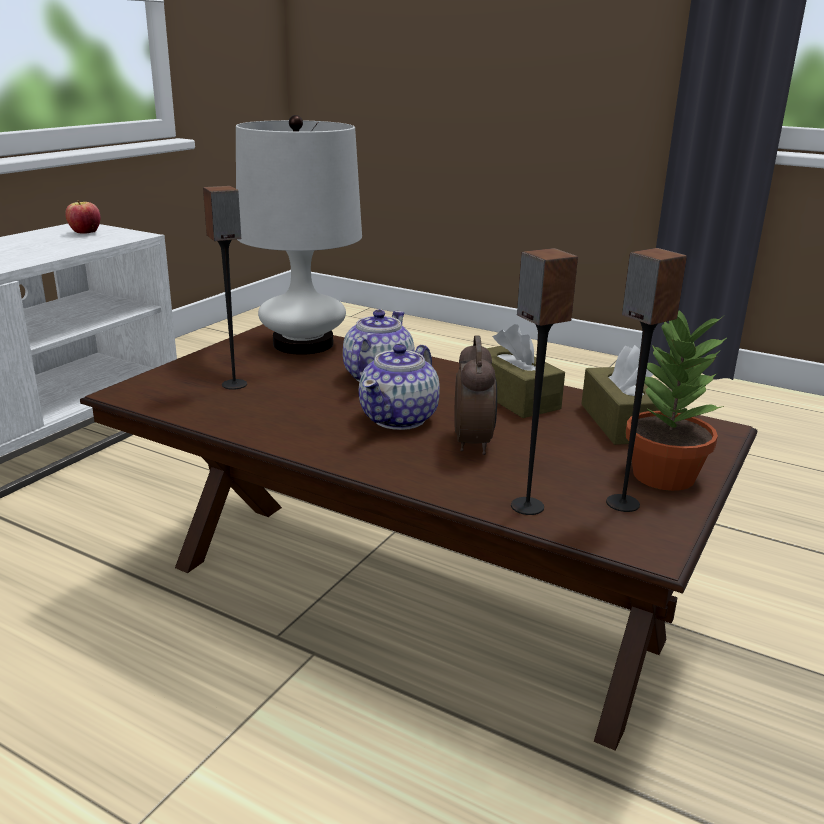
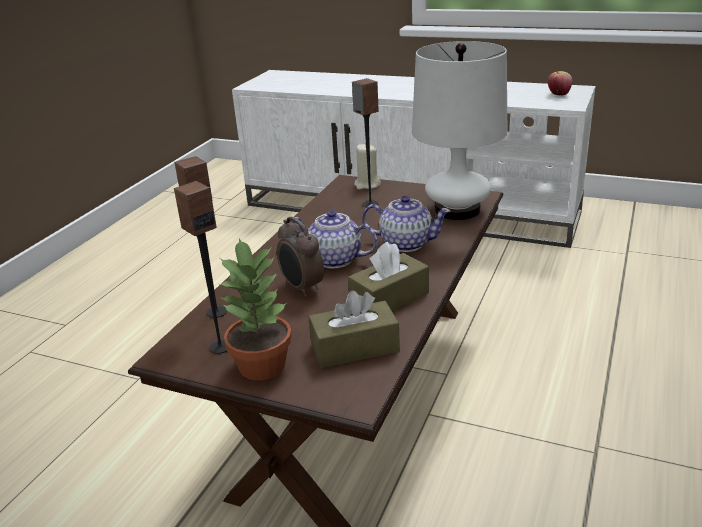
camera: 85 degrees right, 5 degrees up
alarm clock [454,335,497,455] -> alarm clock turned 60 degrees clockwise [277,217,324,297]
none -> beige candle [354,143,381,190]

